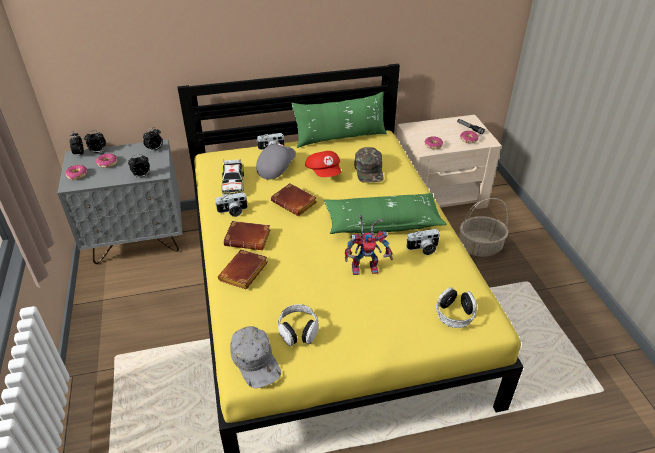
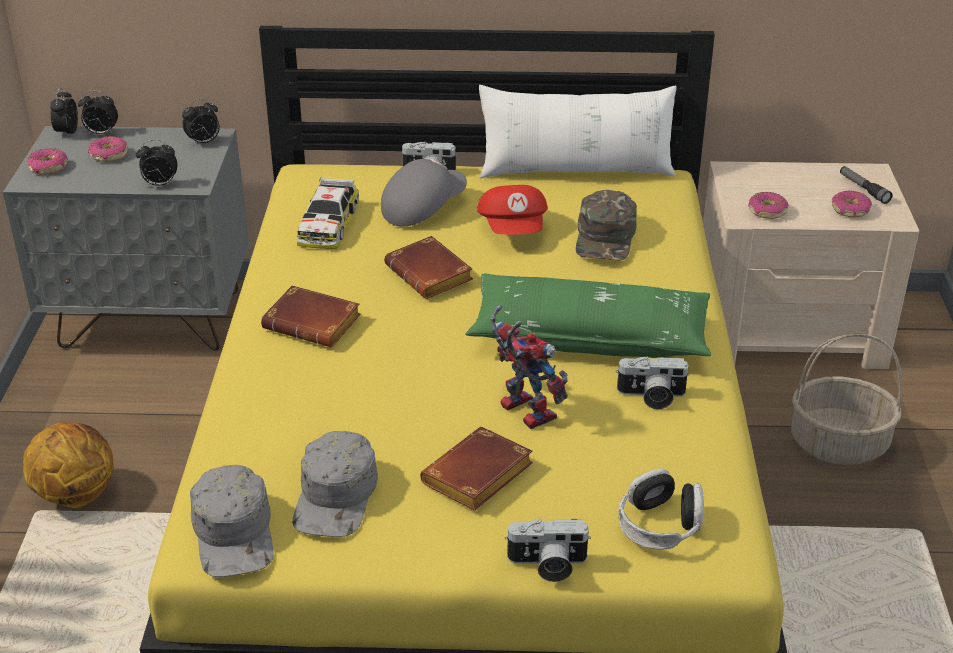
camera: 15 degrees right, 5 degrees down
camera [215,192,248,217] -> camera moved to [505,519,591,582]
brown book [218,250,268,290] -> brown book moved to [420,427,533,511]
headphones [278,304,319,346] -> grey cap [292,431,378,537]
green pillow [291,92,387,148] -> white pillow [479,85,677,178]
toy robot [345,215,393,275] -> toy robot turned 135 degrees counterclockwise [490,305,568,429]
none -> basketball [23,422,114,508]

